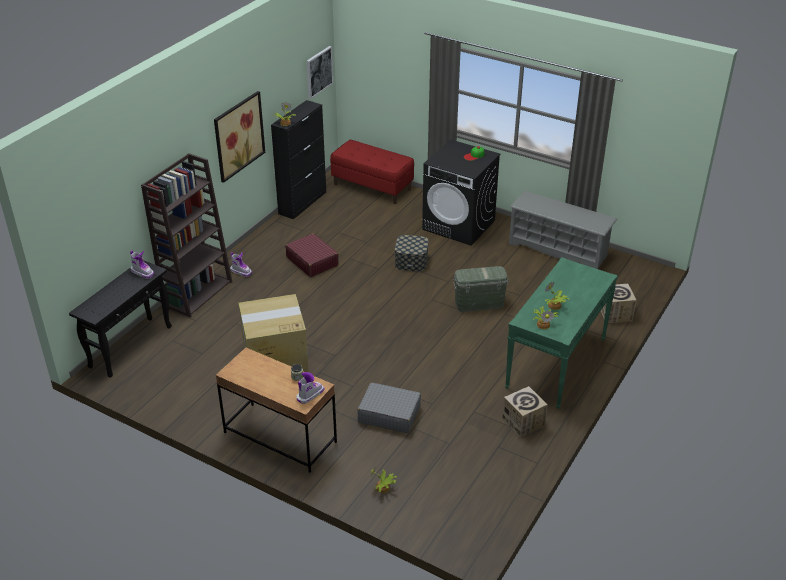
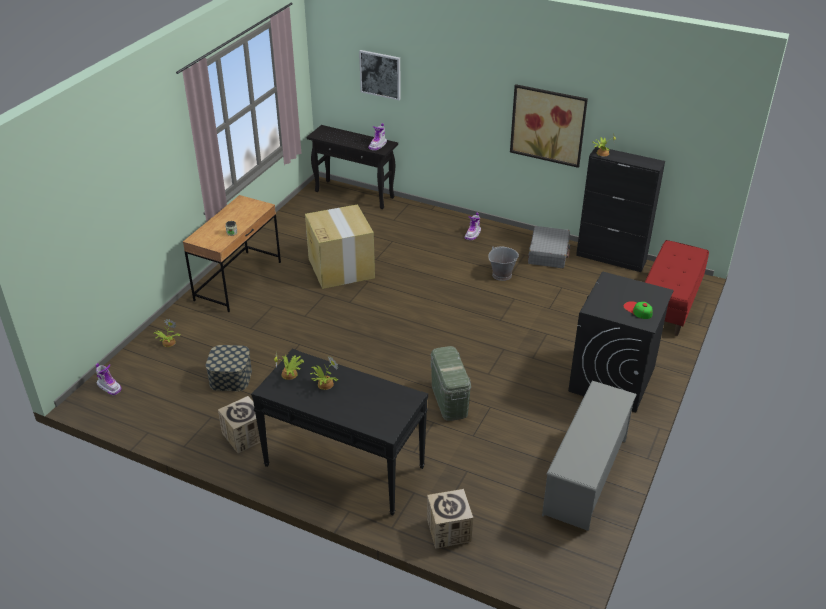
camera: 85 degrees right, 0 degrees up
brown bookcase [141,153,232,317] -> none
red suitcase [285,233,339,277] -> grey bucket [488,246,519,281]
boot [296,372,324,404] -> boot moved to [96,363,121,395]
picture [306,46,333,99] -> picture moved to [359,50,401,100]
grey suitcase [357,382,421,433] -> grey suitcase moved to [528,226,570,268]
storage box [395,235,429,272] -> storage box moved to [206,345,252,391]
green console table [505,257,618,409] -> black console table [251,349,428,515]

